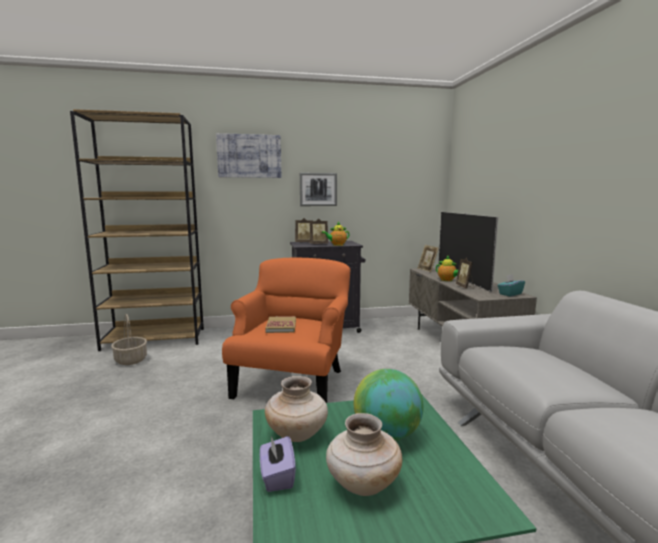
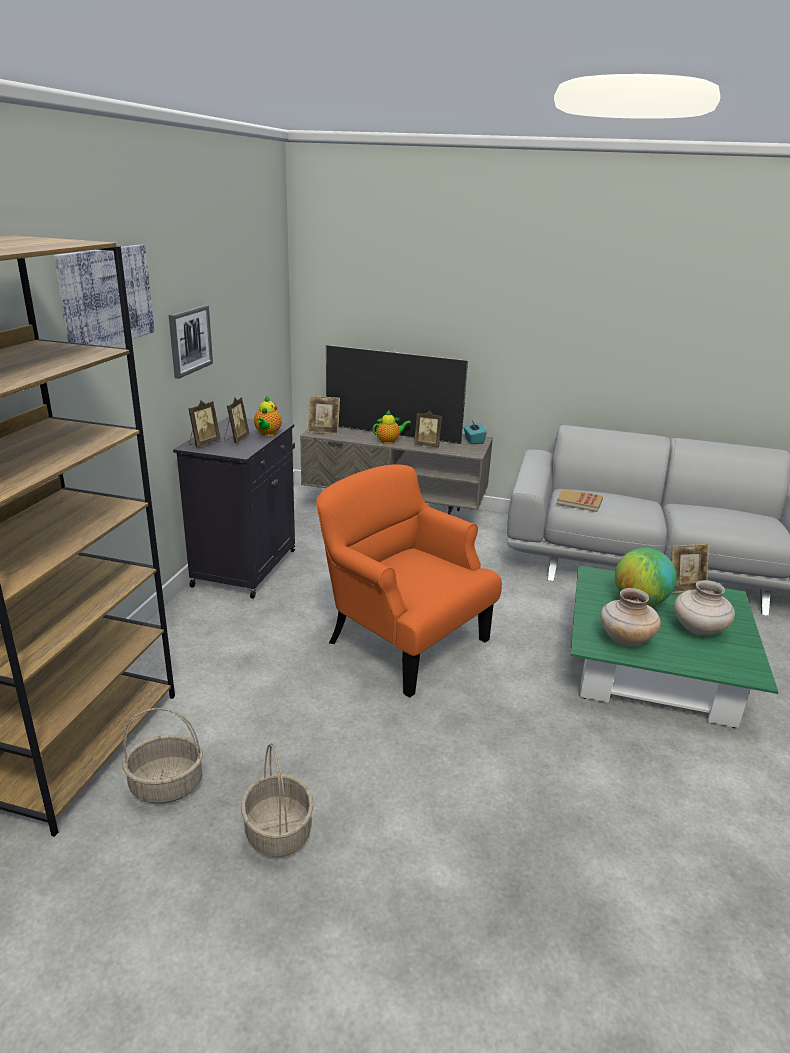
camera: 65 degrees left, 15 degrees up
purple tissue box [260,436,296,492] -> none
book [265,316,296,333] -> book moved to [556,489,603,512]
none -> basket [241,743,314,857]
none -> picture frame [671,544,709,594]

